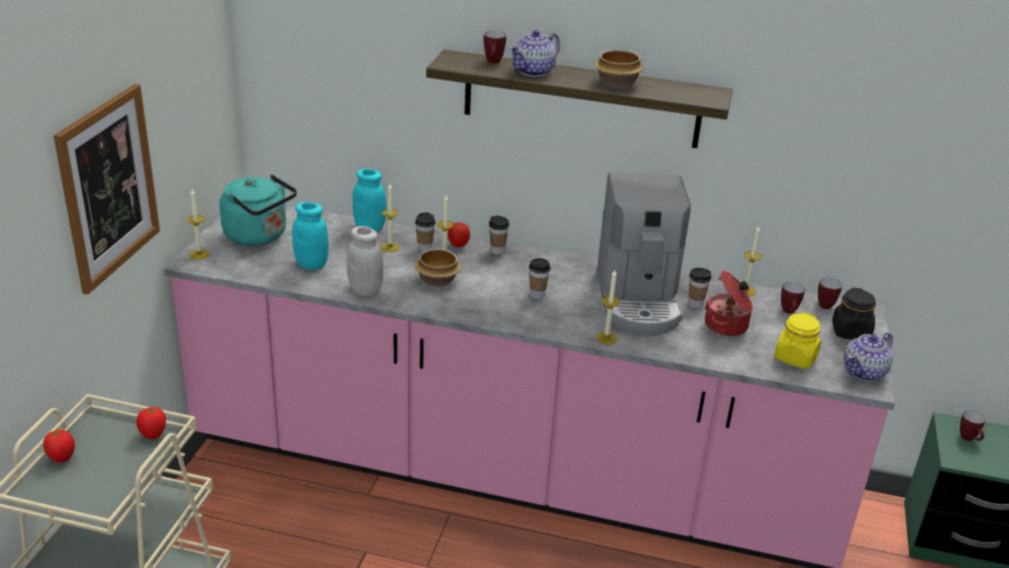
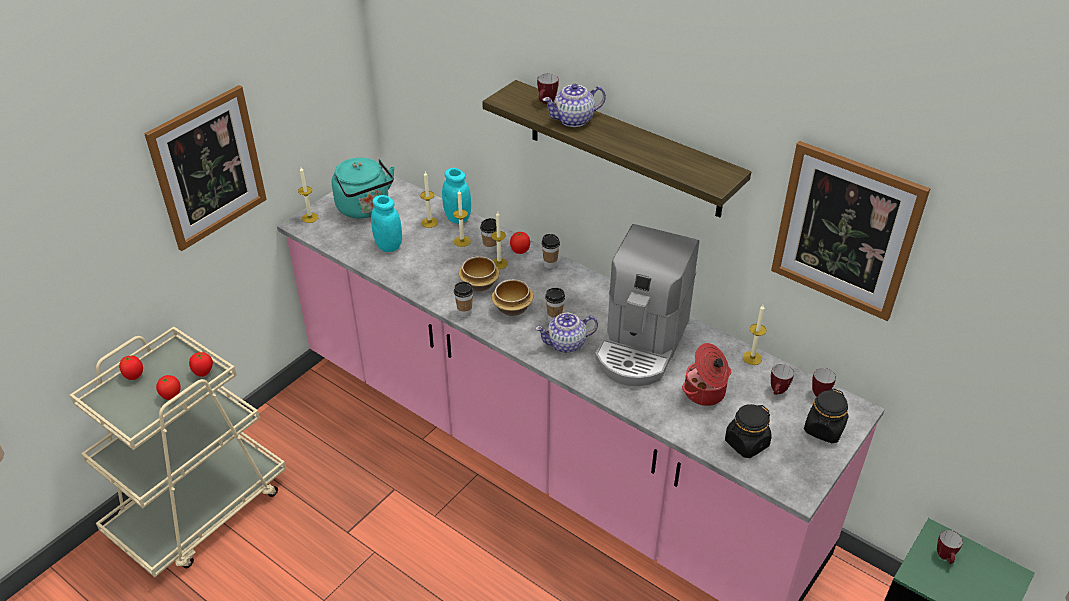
camera: 25 degrees right, 10 degrees up
white jar [347,226,383,296] -> none
bowl [595,50,644,88] -> bowl moved to [492,279,533,316]
candle [596,270,620,345] -> candle moved to [420,172,438,228]
cup [688,268,711,308] -> cup moved to [454,282,473,317]
yellow jar [774,312,821,369] -> black jar [725,404,771,458]
teapot [844,333,893,381] -> teapot moved to [535,313,598,353]
none -> tomato [156,375,181,400]
none -> picture [771,141,930,321]

